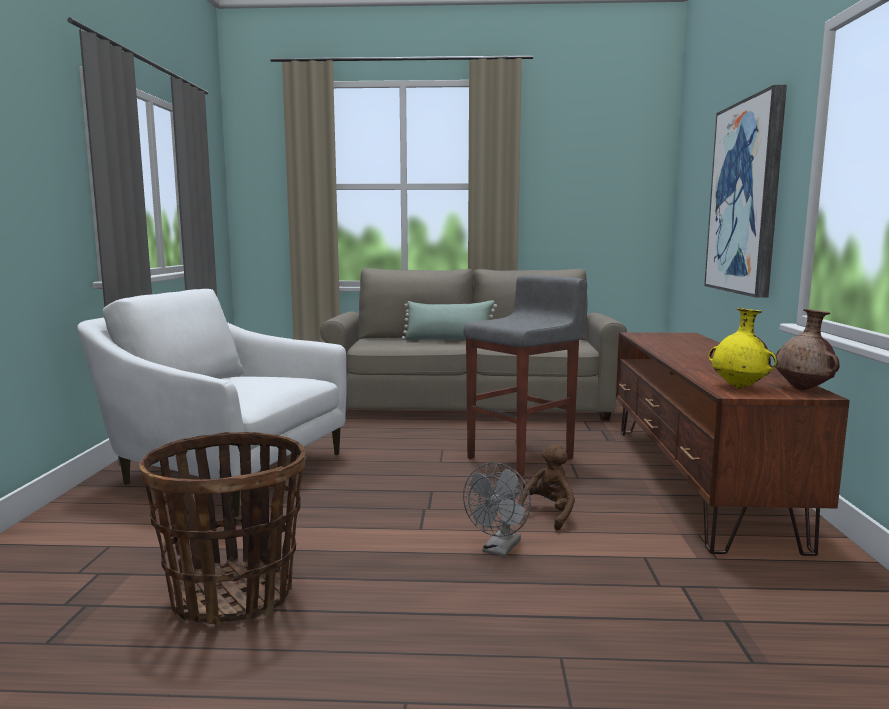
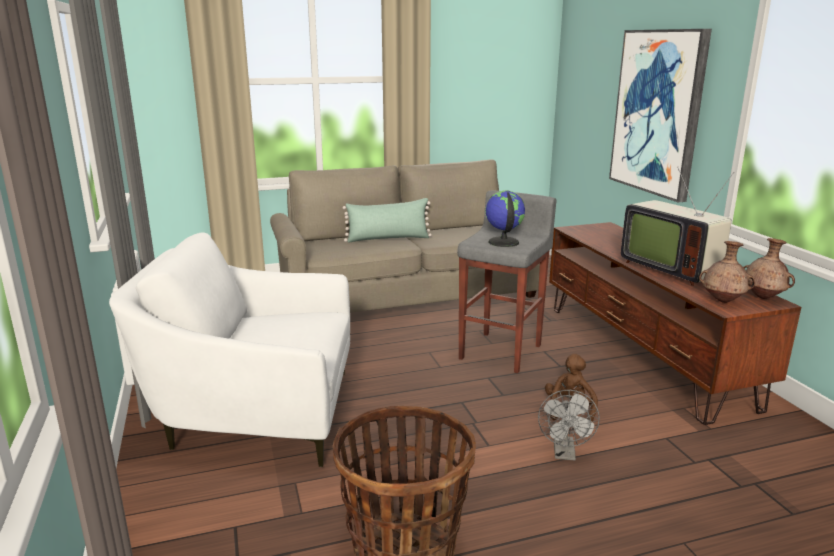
camera: 20 degrees left, 10 degrees up
yellow vase [708,308,778,389] -> brown vase [699,241,755,303]
none -> globe [485,190,525,247]
none -> television [621,168,734,286]

